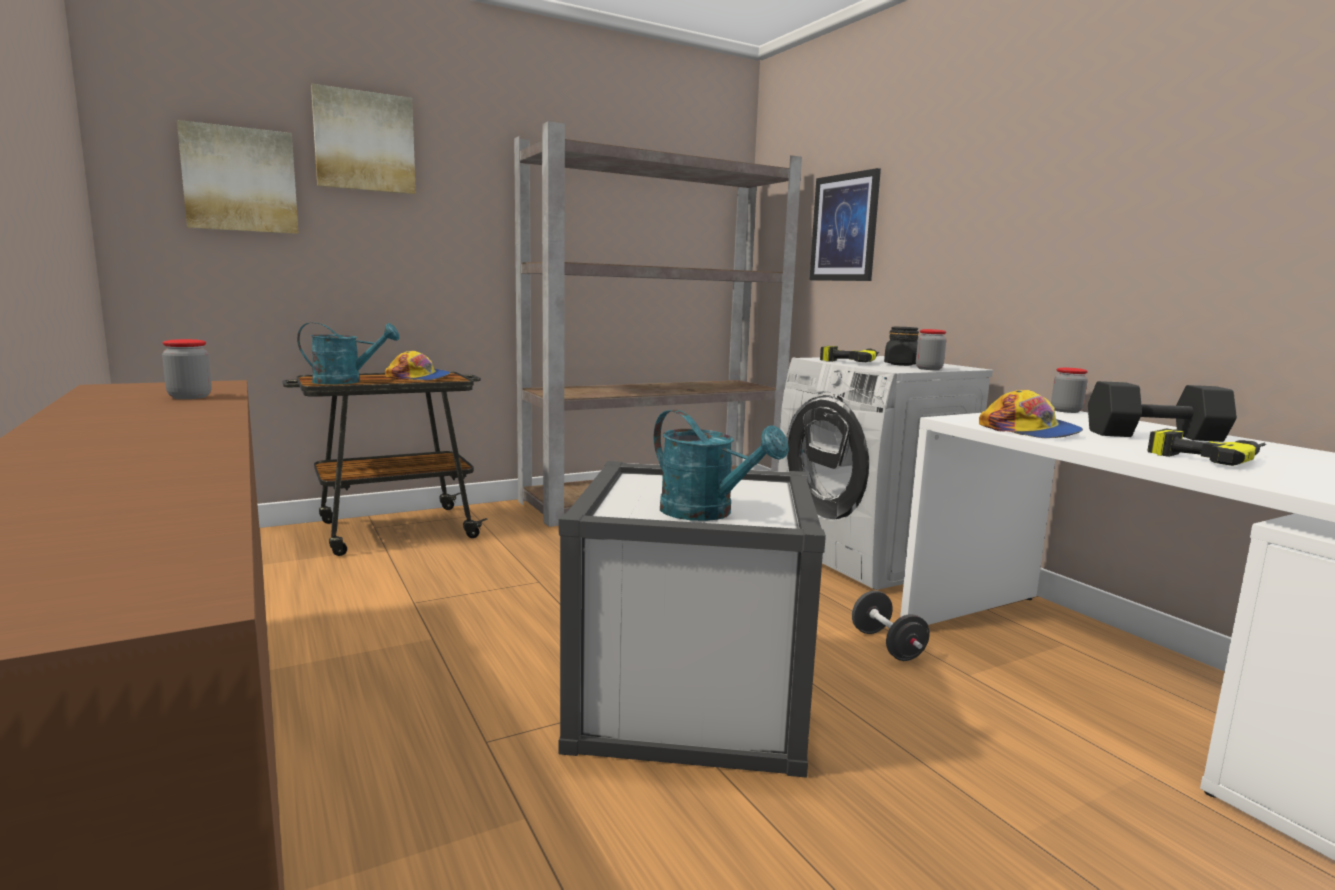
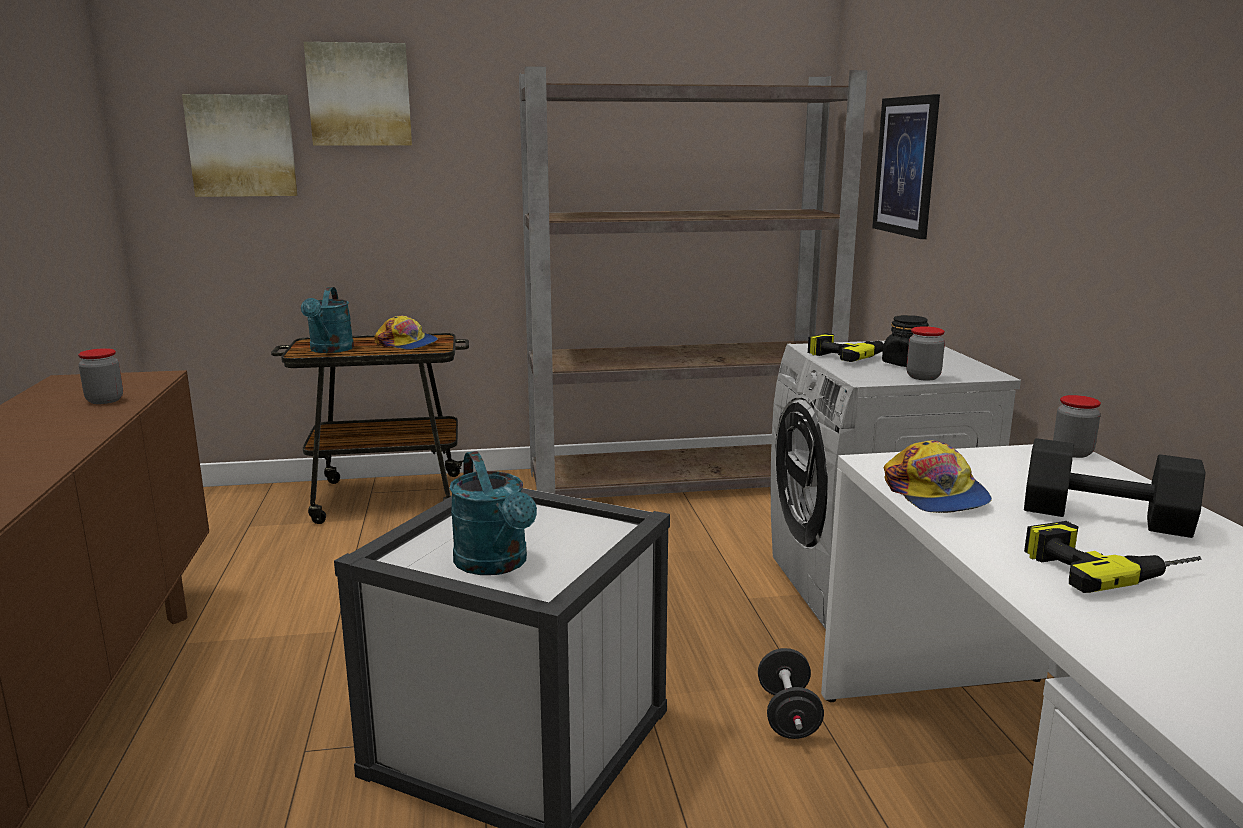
camera: 20 degrees right, 5 degrees up
turquoise watering can [297,322,399,385] -> turquoise watering can turned 75 degrees clockwise [301,287,354,353]

